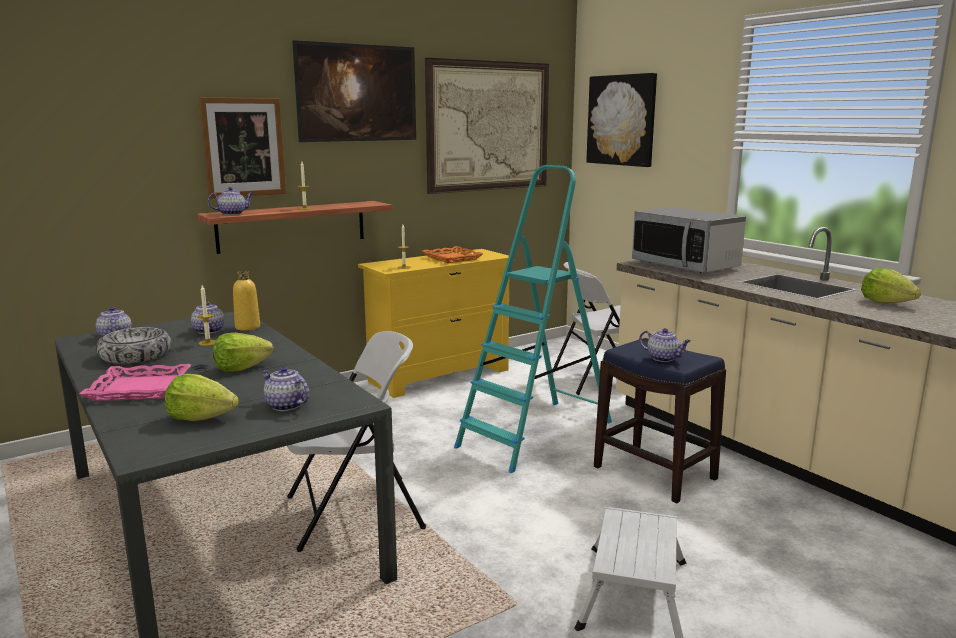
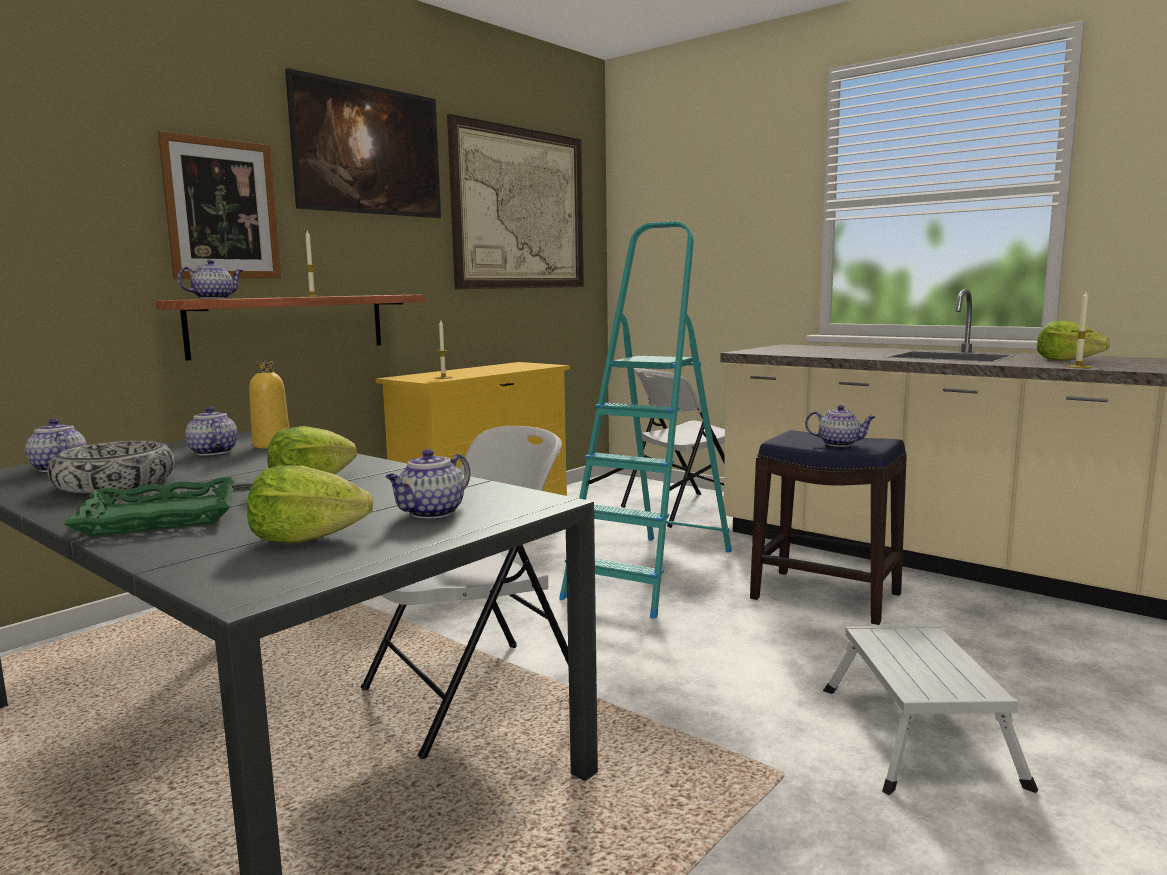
camera: 15 degrees left, 5 degrees down
pink tray [80,364,191,401] -> green tray [64,477,235,537]
candle [197,285,216,346] -> candle moved to [1065,291,1094,368]
teapot [261,366,310,411] -> teapot turned 75 degrees counterclockwise [385,449,470,518]
orange tray [422,246,483,263] -> none
picture [586,73,657,167] -> none
microwave [632,207,746,273] -> none

